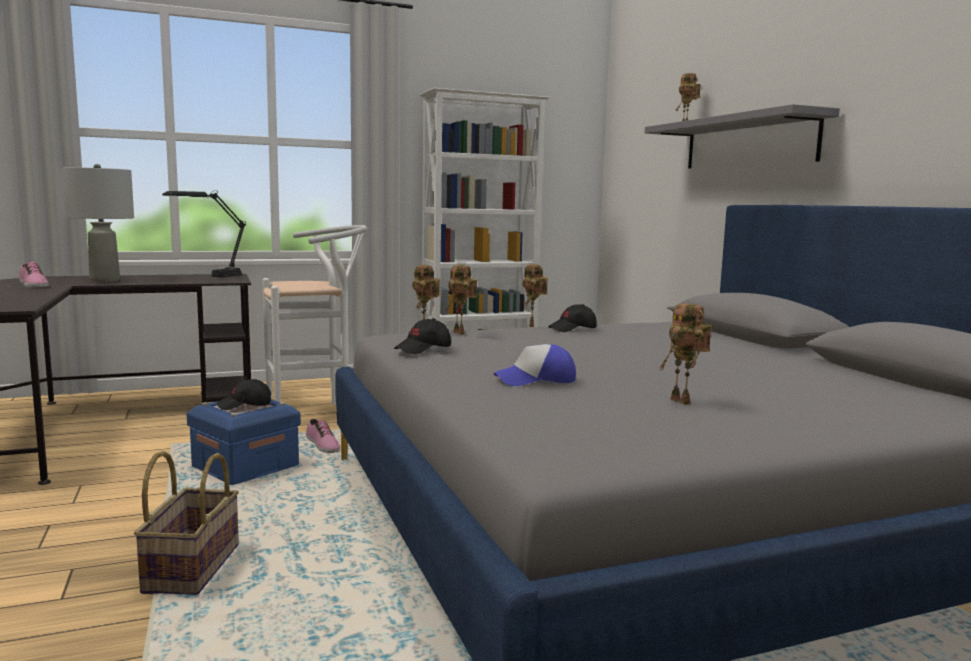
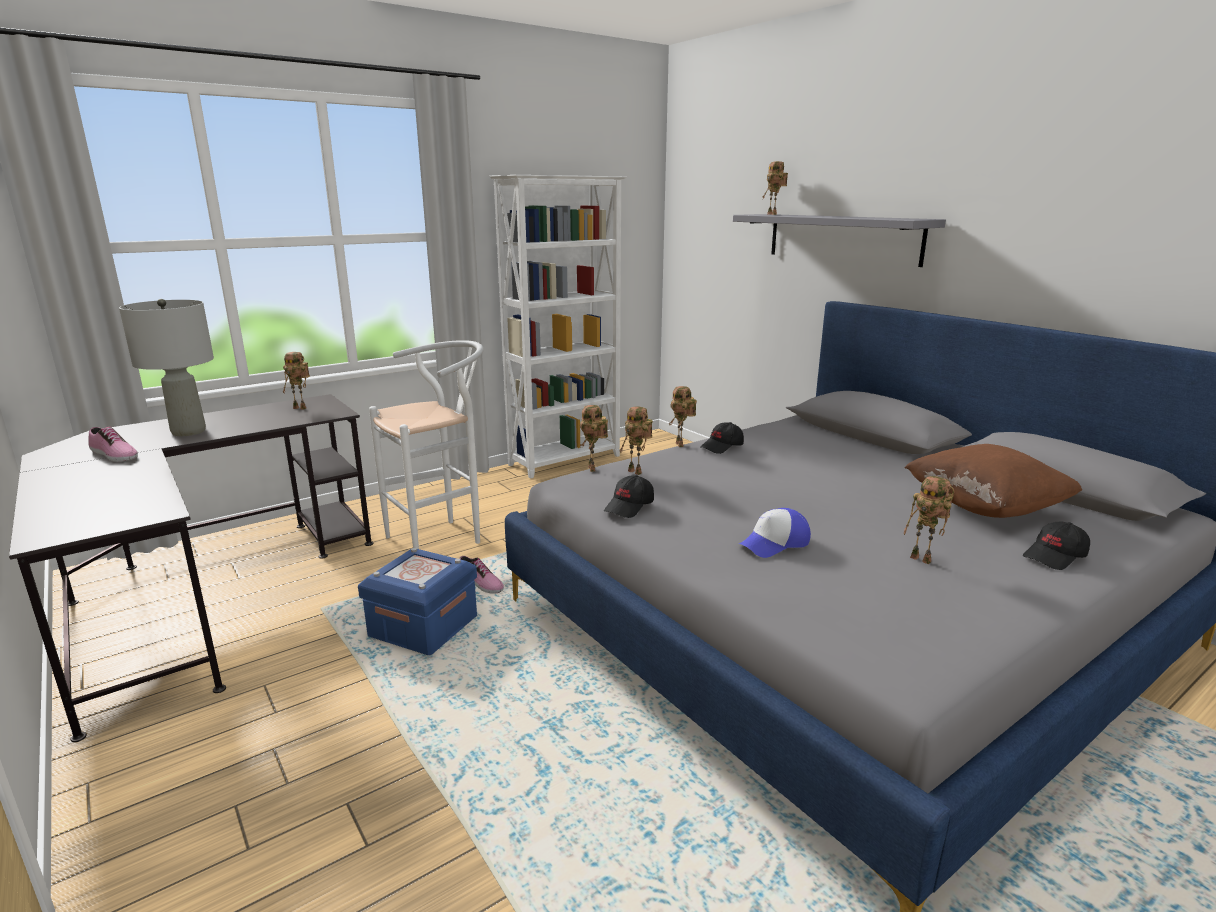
camera: 15 degrees left, 10 degrees up
basket [134,451,239,595] -> none
black table lamp [162,190,246,277] -> toy robot [283,352,310,409]
black cap [217,379,271,410] -> black cap moved to [1023,522,1090,570]
none -> brown pillow [904,444,1082,518]

